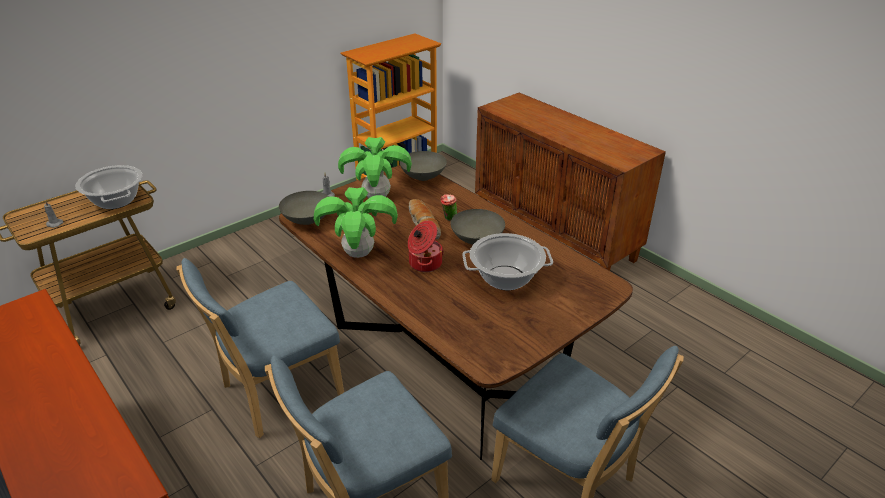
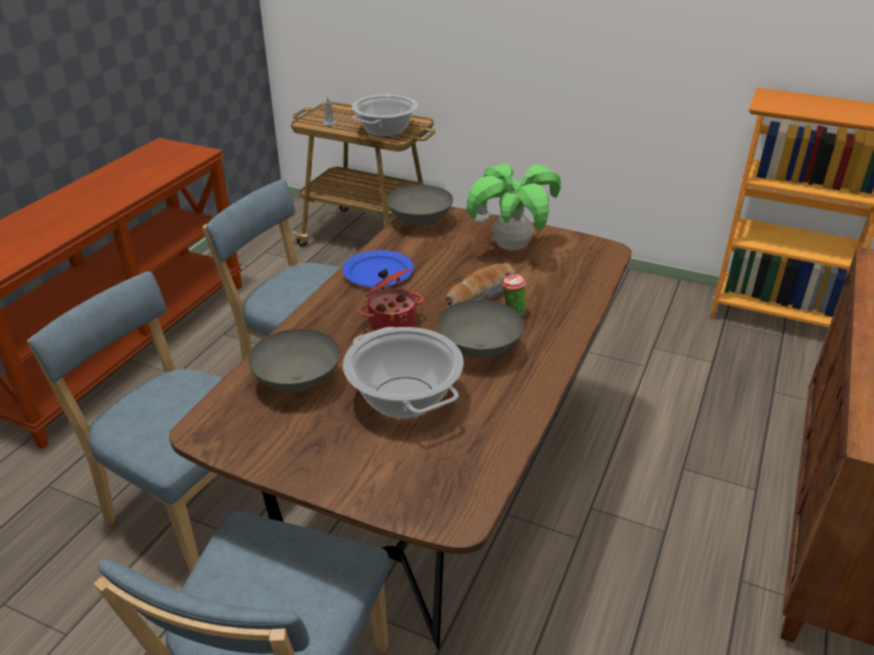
camera: 65 degrees right, 0 degrees up
potted plant [314,187,398,258] -> blue plate [342,250,414,287]
grey bowl [399,151,447,181] -> grey bowl moved to [248,329,340,392]

